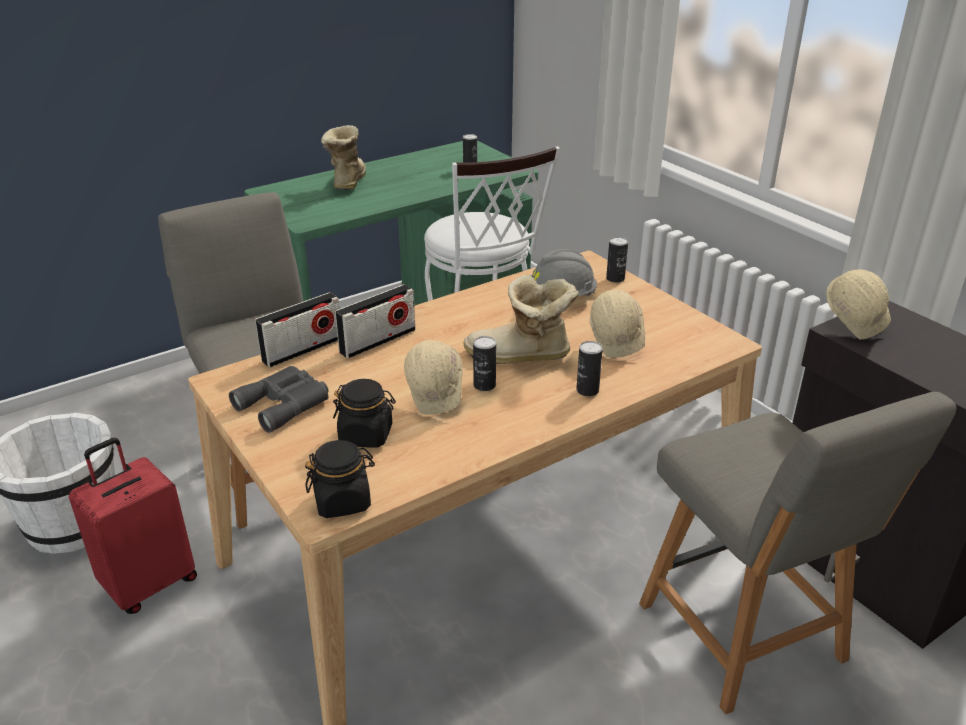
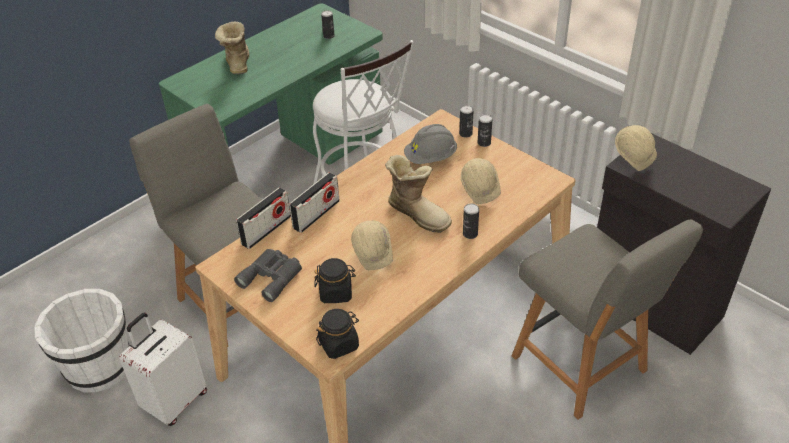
camera: 10 degrees left, 10 degrees up
red suitcase [69,438,197,614] -> white suitcase [119,313,207,426]
boot [463,275,579,364] -> boot turned 135 degrees counterclockwise [385,155,452,233]
can [473,336,496,391] -> can moved to [478,114,492,147]

